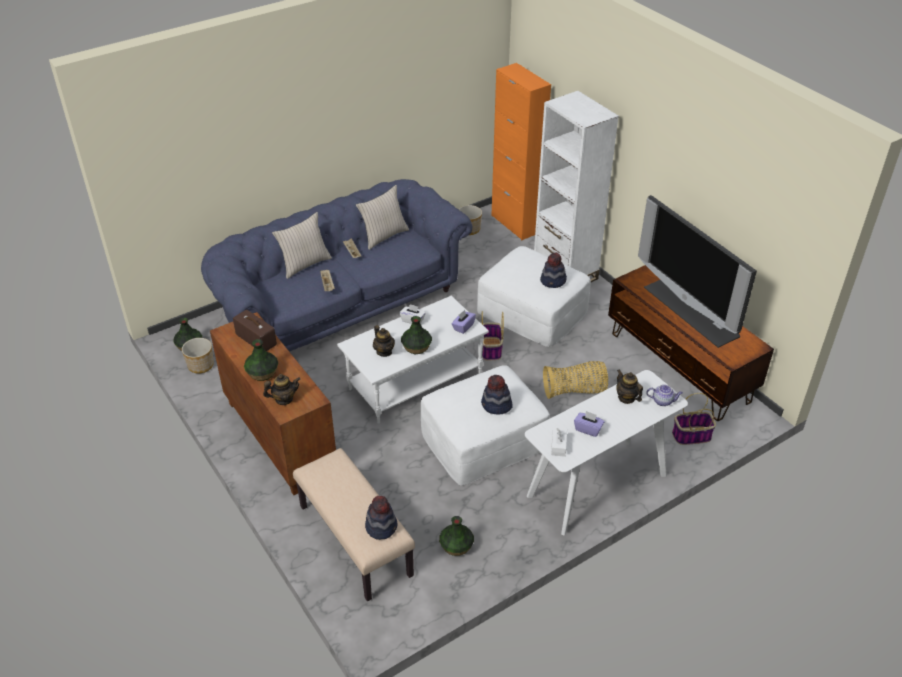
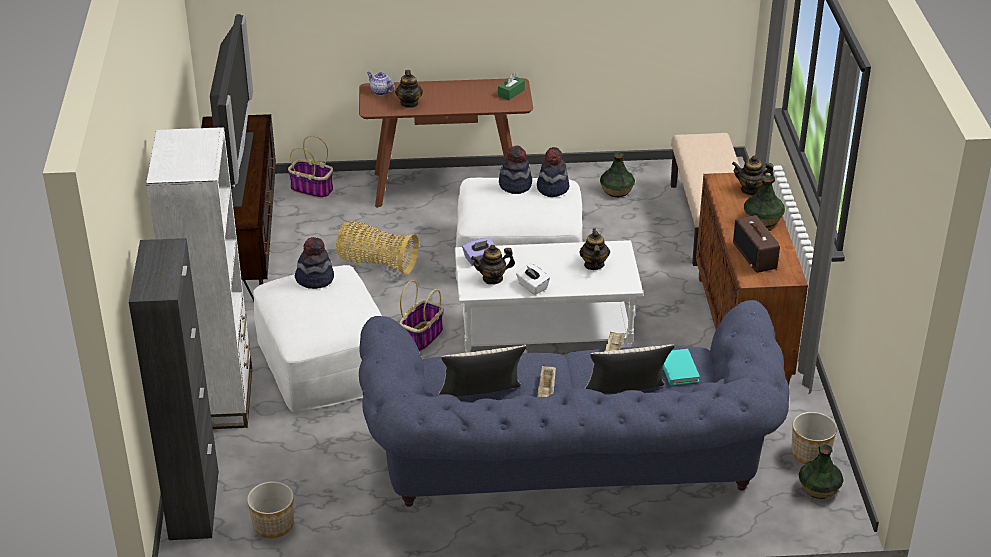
camera: 150 degrees left, 5 degrees down
hat [365,496,397,540] -> hat moved to [537,147,569,197]
vase [401,316,432,354] -> none
orange cabinet [491,63,551,240] -> black cabinet [129,238,219,540]
white console table [525,370,688,536] -> brown console table [359,78,533,208]
white tissue box [551,428,567,457] -> green tissue box [498,73,525,100]
purple tissue box [574,411,605,437] -> none
none -> teapot [471,245,515,284]
none -> turquoise book [663,349,700,385]

